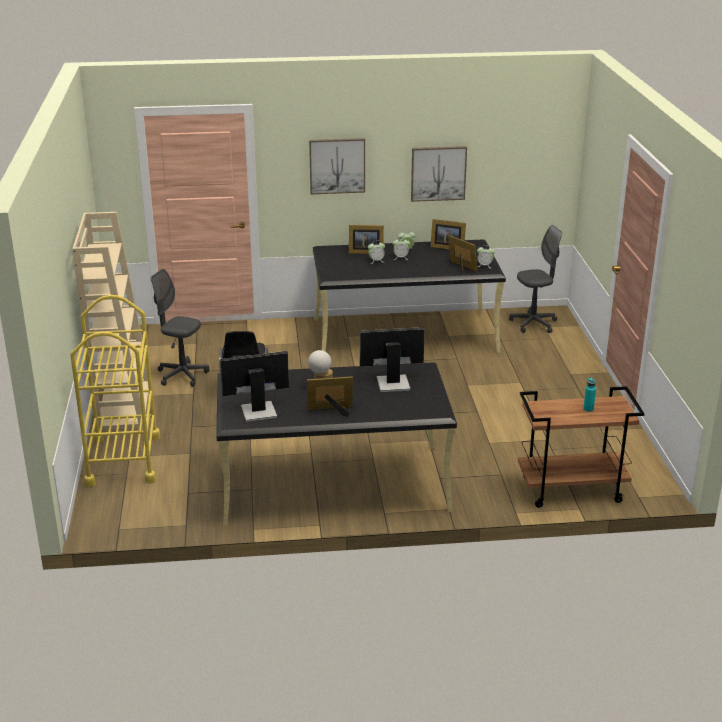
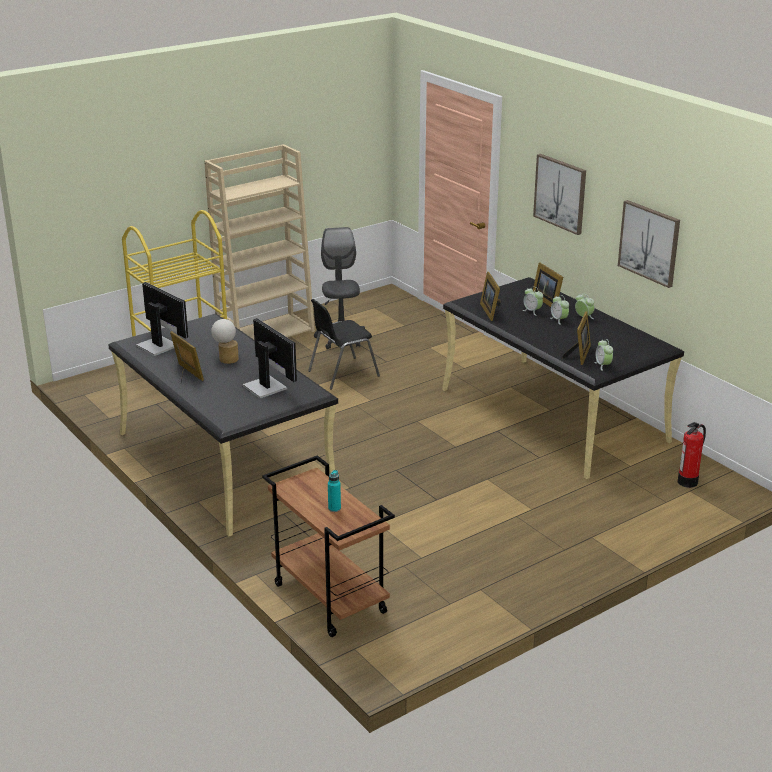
camera: 60 degrees right, 0 degrees up
picture frame [430,219,466,250] -> picture frame moved to [480,272,501,321]
grey office chair [509,225,562,333] -> fire extinguisher [678,422,706,488]

